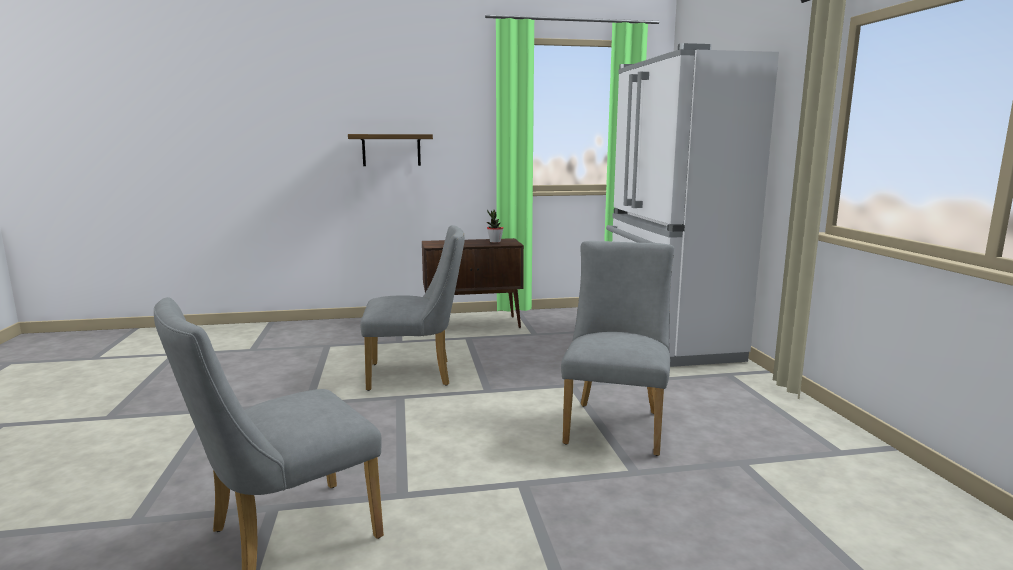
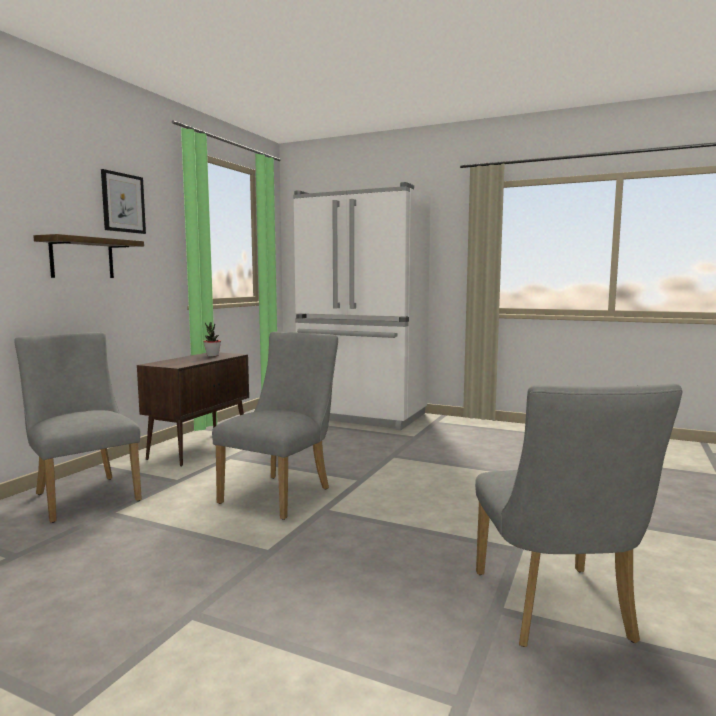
camera: 55 degrees left, 5 degrees down
grey chair [561,241,674,456] -> grey chair moved to [14,332,142,523]
none -> picture [101,169,146,234]

